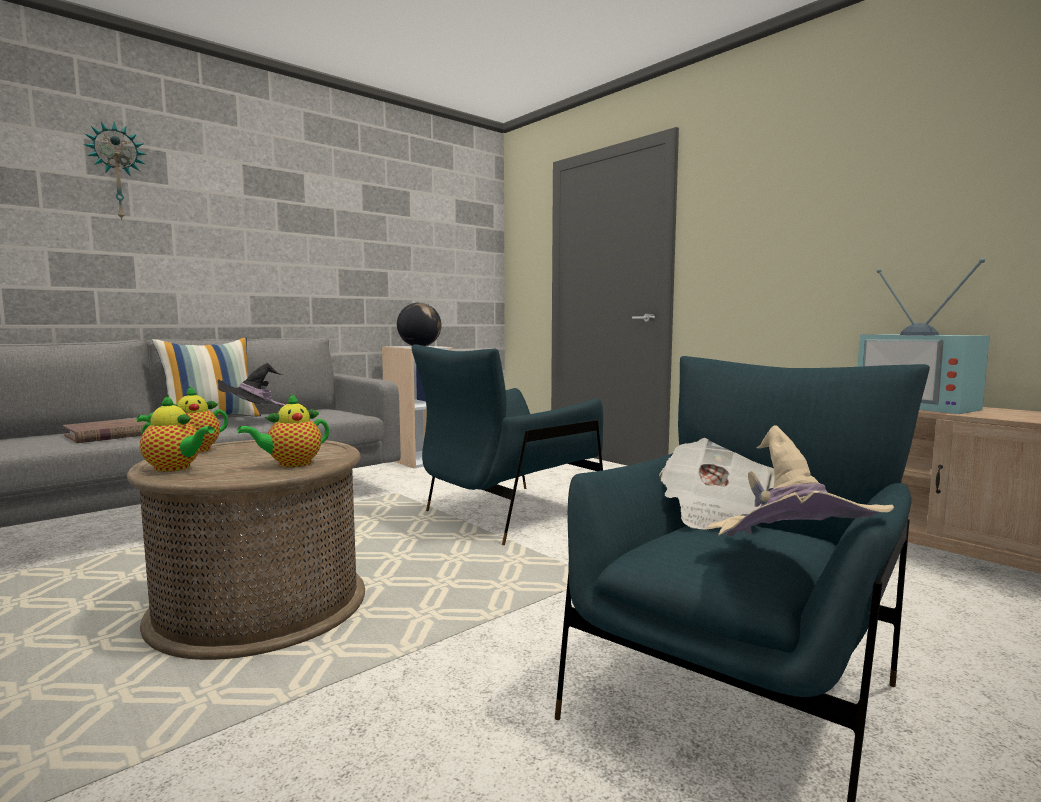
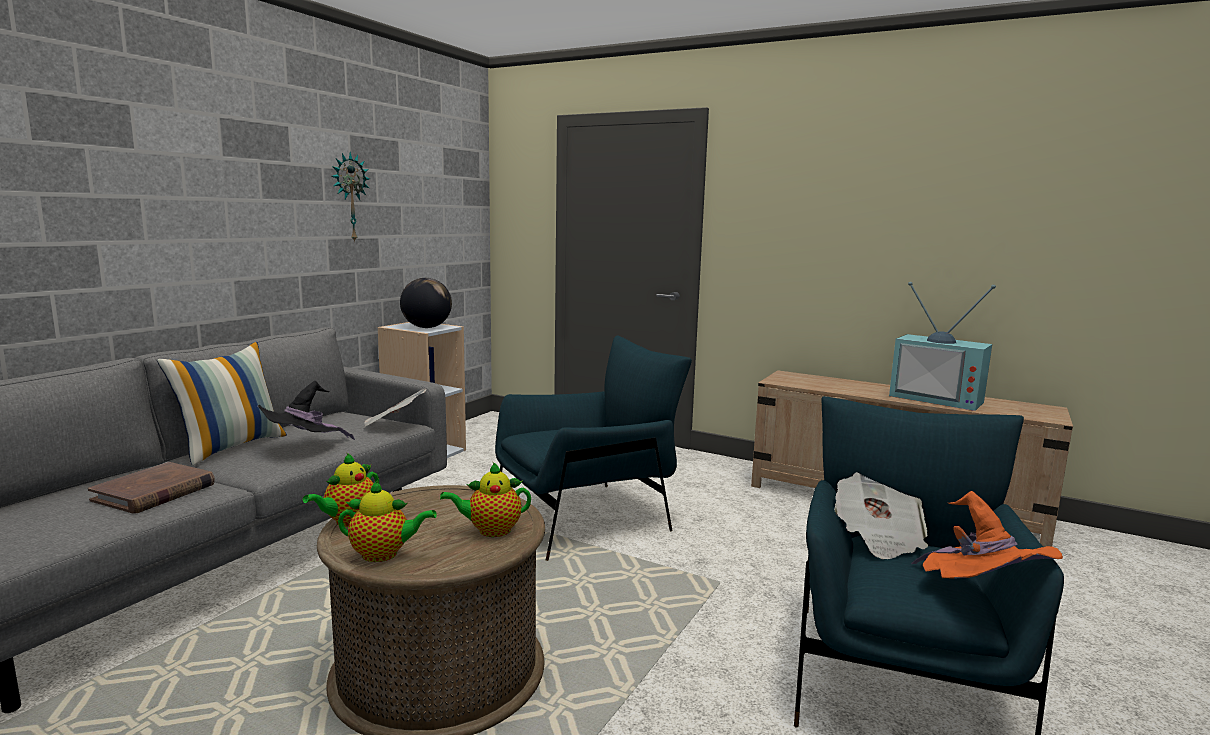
camera: 20 degrees left, 5 degrees up
wall clock [83,122,147,221] -> wall clock moved to [332,152,370,243]
teapot [237,393,329,467] -> teapot turned 45 degrees clockwise [440,462,531,537]
blue armchair [412,344,603,545] -> blue armchair turned 150 degrees counterclockwise [495,335,692,561]
beige hat [706,425,894,536] -> orange hat [911,491,1063,578]
none -> newspaper [364,389,426,427]

